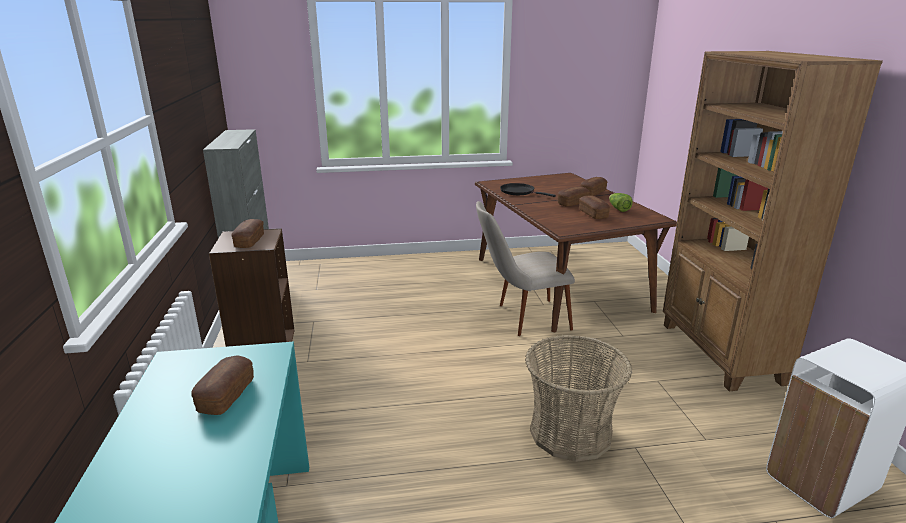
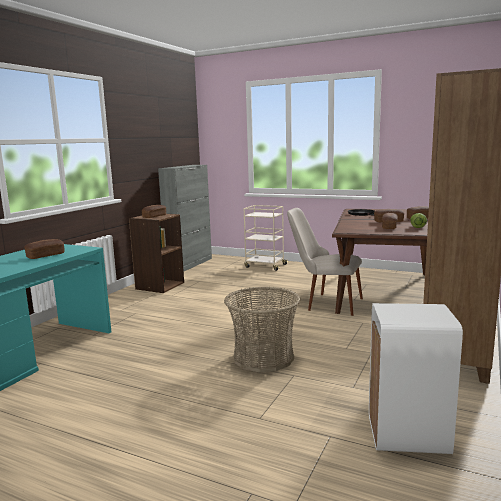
camera: 35 degrees right, 10 degrees down
none -> beige cart [244,205,289,271]

